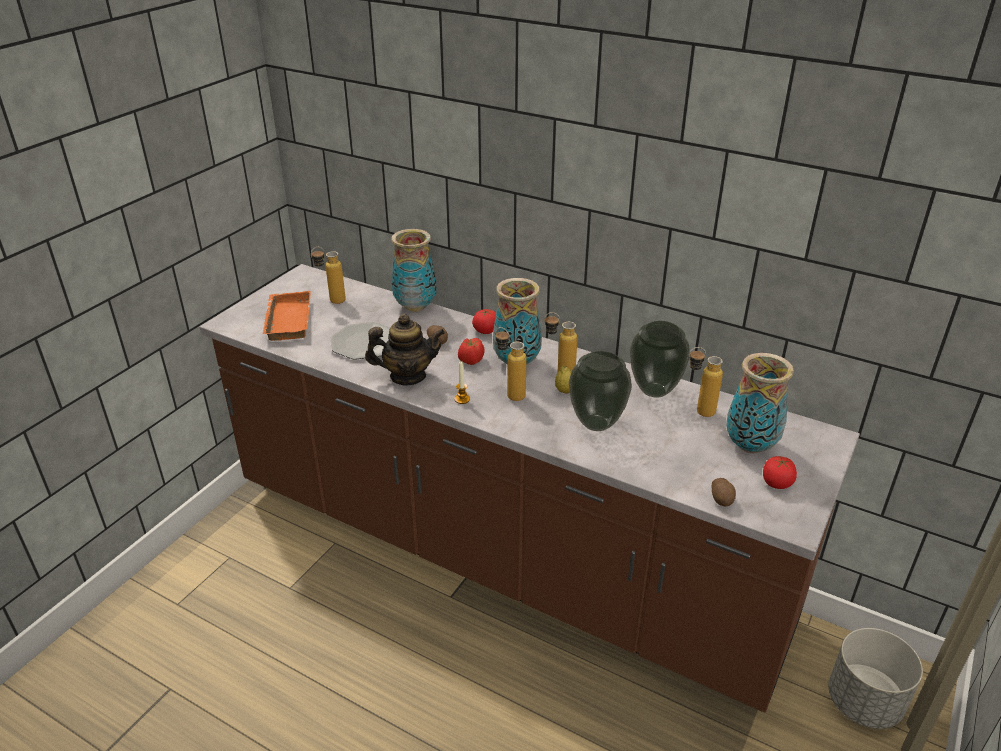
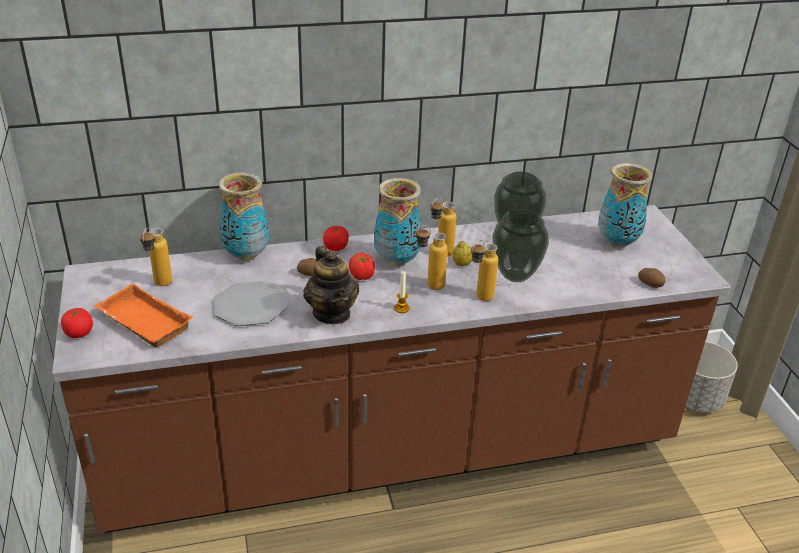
camera: 45 degrees left, 0 degrees up
teapot [365,314,445,386] -> teapot turned 120 degrees clockwise [303,246,359,324]
bottle [689,347,723,417] -> bottle moved to [471,240,498,301]
tomato [763,456,797,489] -> tomato moved to [61,308,93,338]

